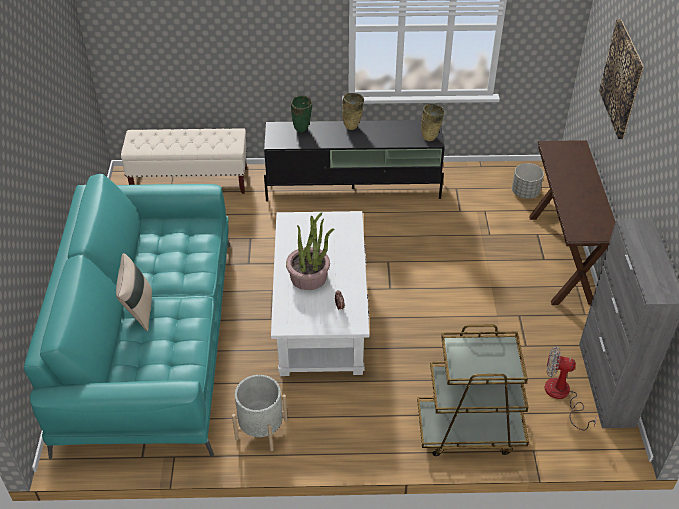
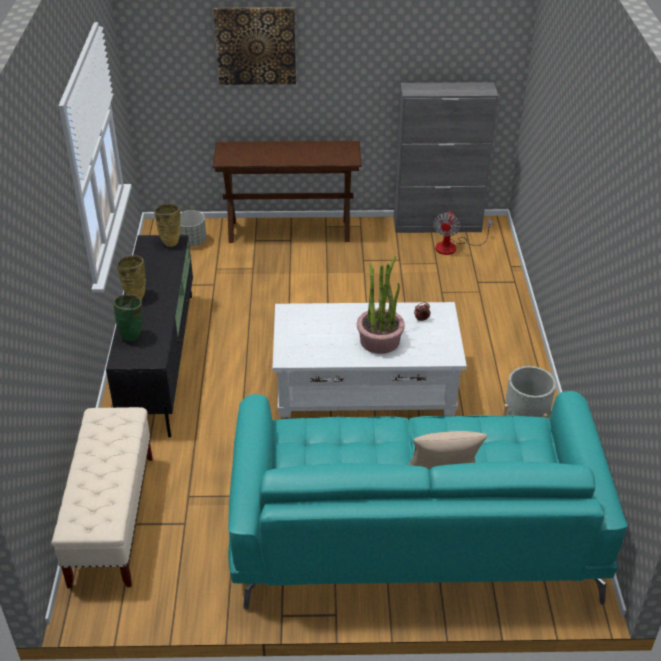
camera: 90 degrees left, 5 degrees down
brown cart [417,324,529,456] -> none

